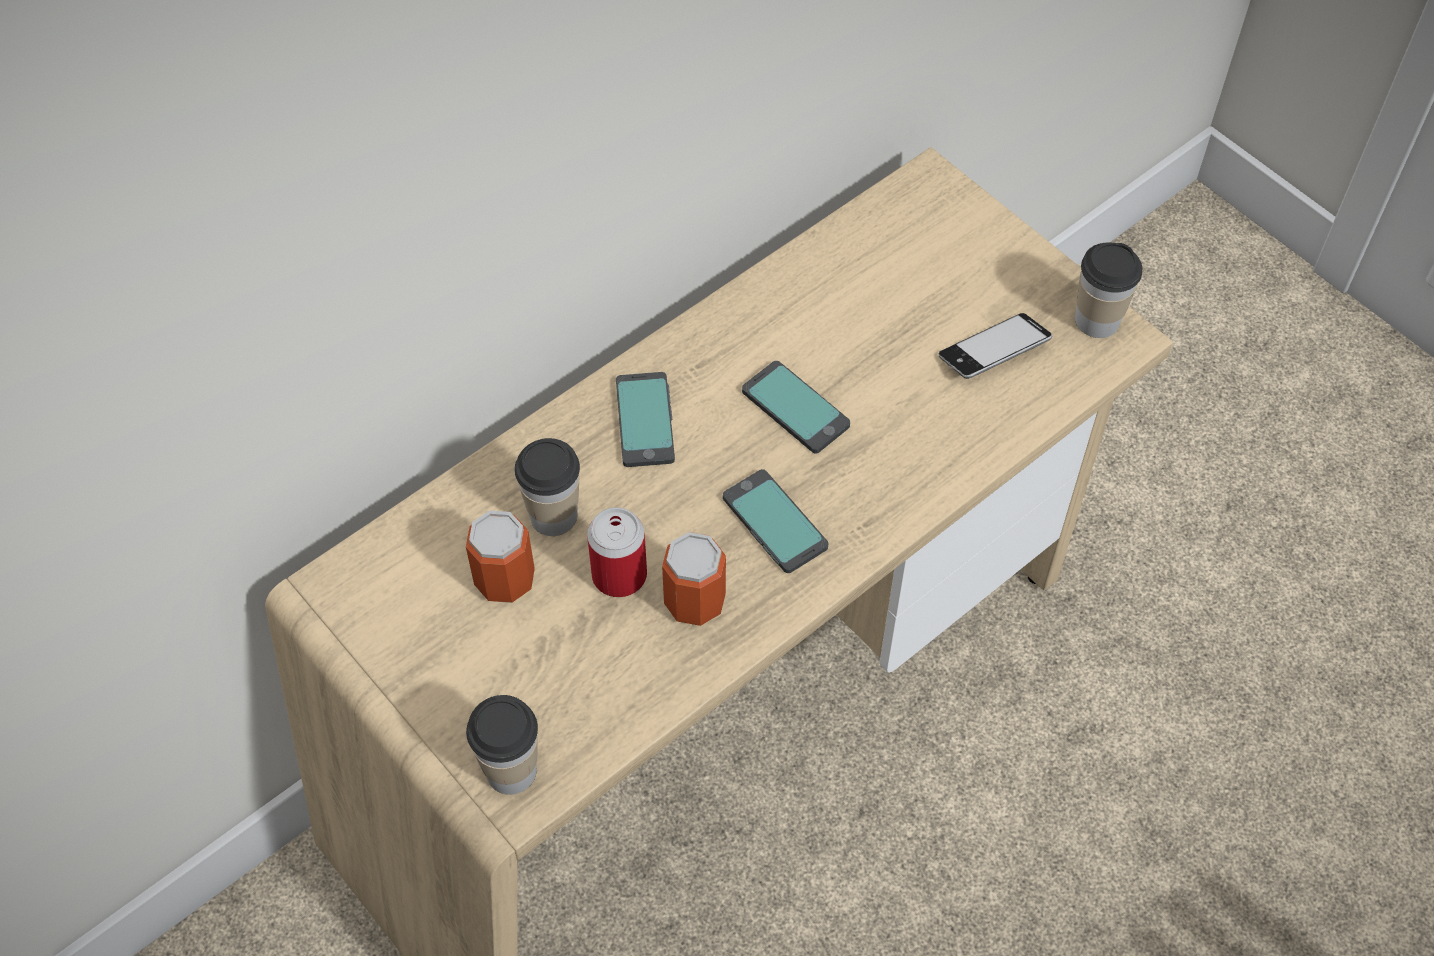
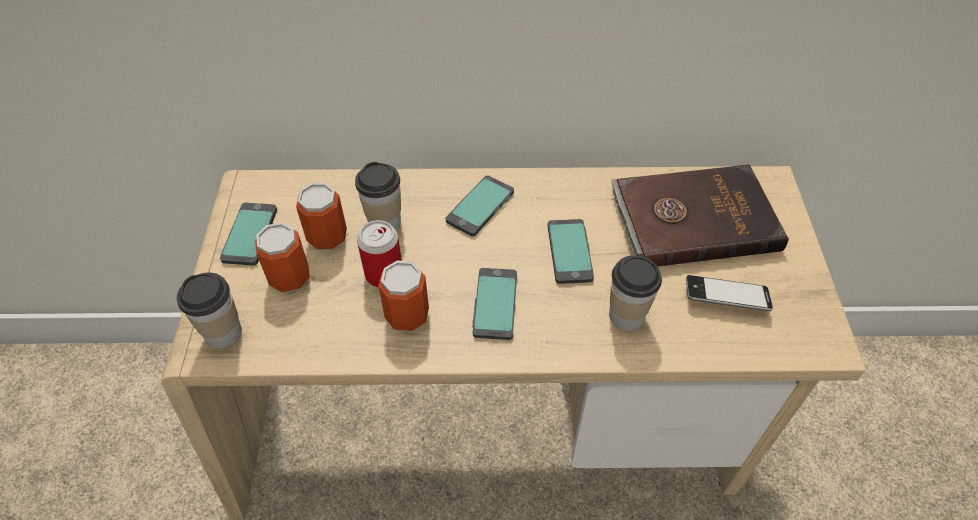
camera: 40 degrees right, 5 degrees down
cup [1075,243,1142,338] -> cup moved to [609,255,662,331]
none -> phone [220,202,277,266]
none -> can [255,222,310,293]
none -> brown book [611,164,789,266]

